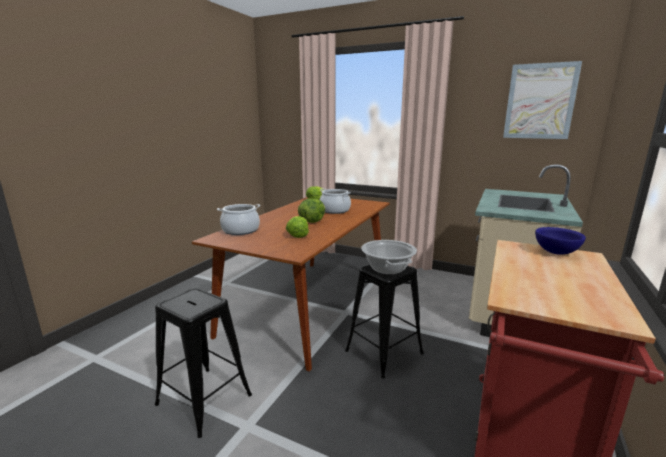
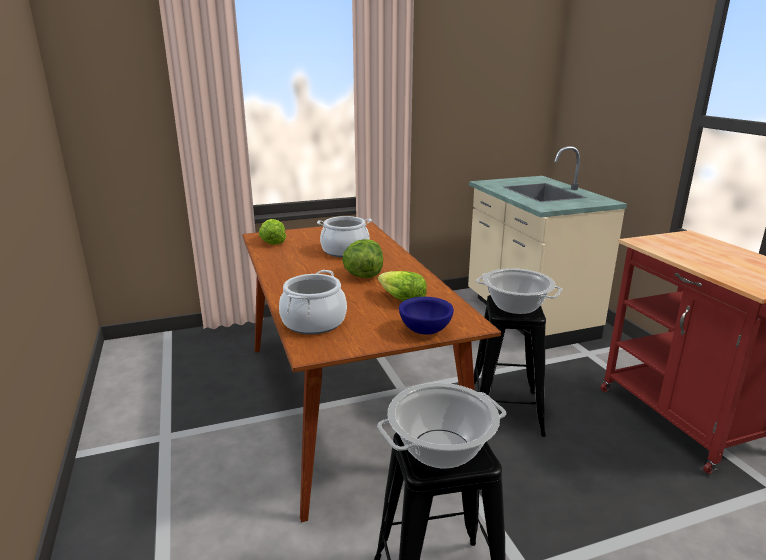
camera: 45 degrees left, 5 degrees up
picture [503,61,582,139] -> none
blue bowl [535,227,586,255] -> blue bowl moved to [399,297,454,335]
none -> cooking pot [377,383,506,469]

